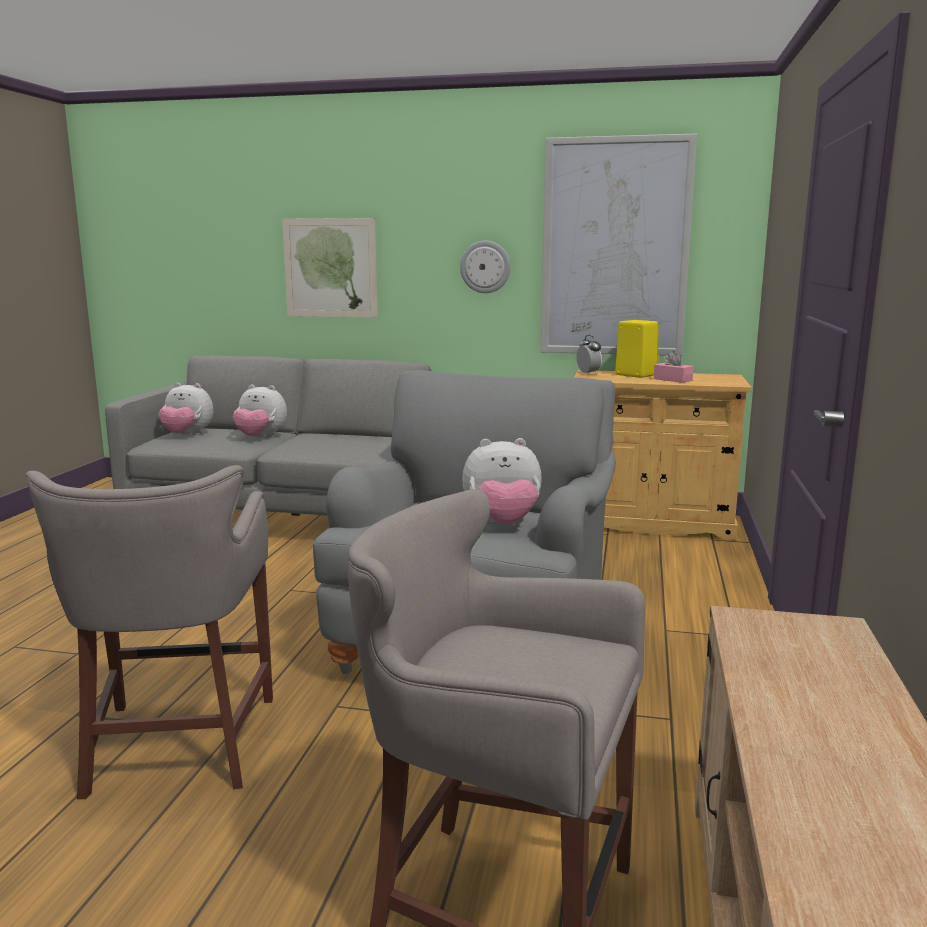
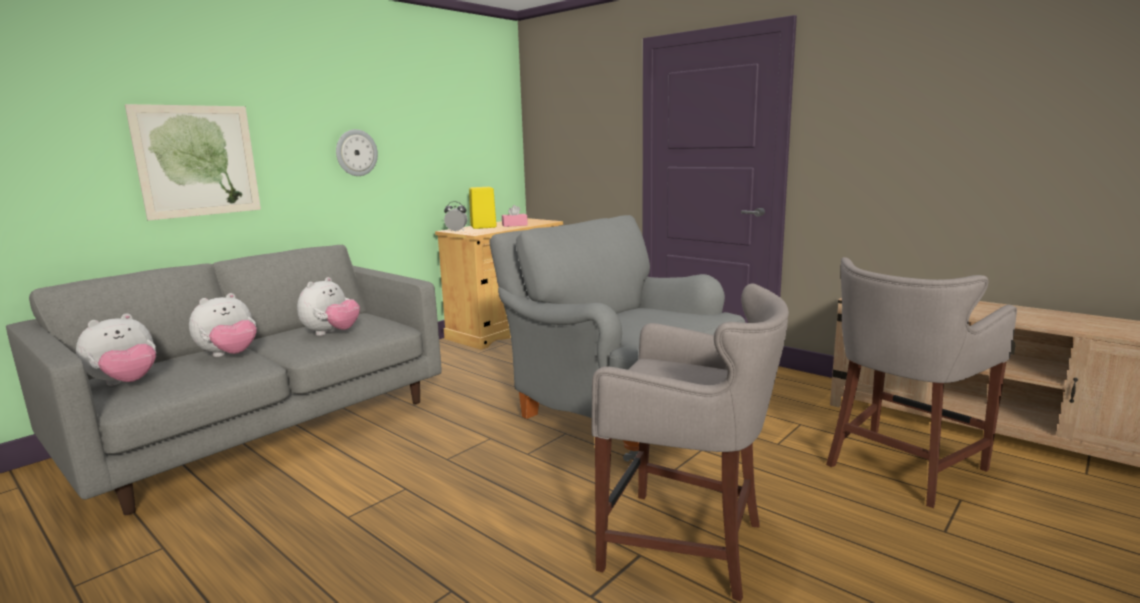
camera: 60 degrees left, 0 degrees up
plush toy [462,438,542,524] -> plush toy moved to [297,277,360,336]
picture [541,134,697,356] -> none

